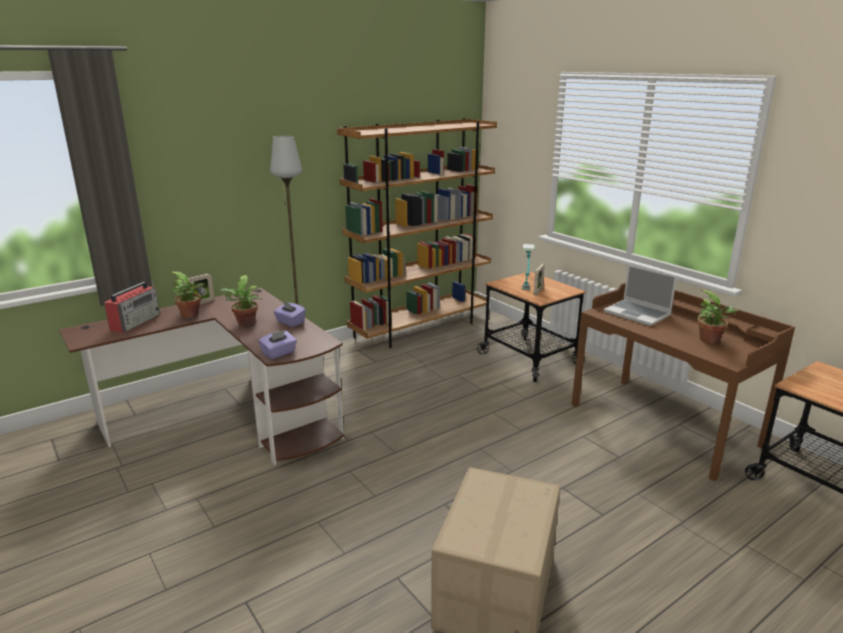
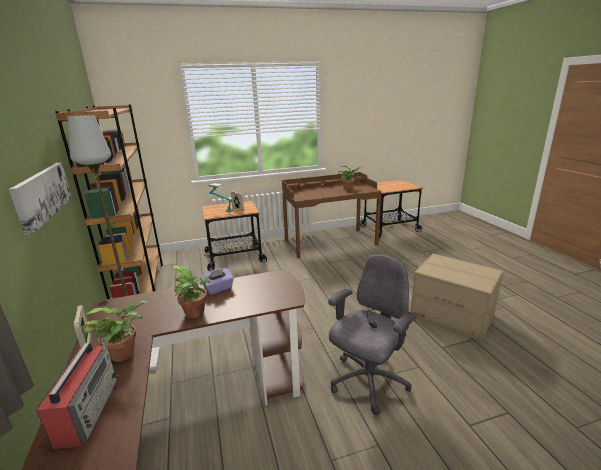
camera: 70 degrees left, 0 degrees up
radio [104,280,160,333] -> radio turned 45 degrees clockwise [36,337,118,449]
purple tissue box [259,330,297,359] -> none
laptop [604,264,677,326] -> none
none -> picture [9,162,72,236]
none -> grey office chair [328,254,417,415]

